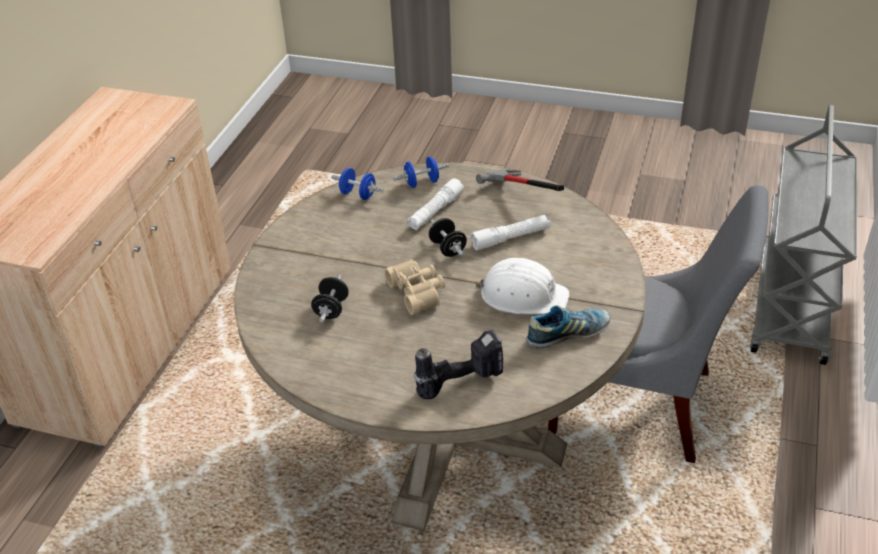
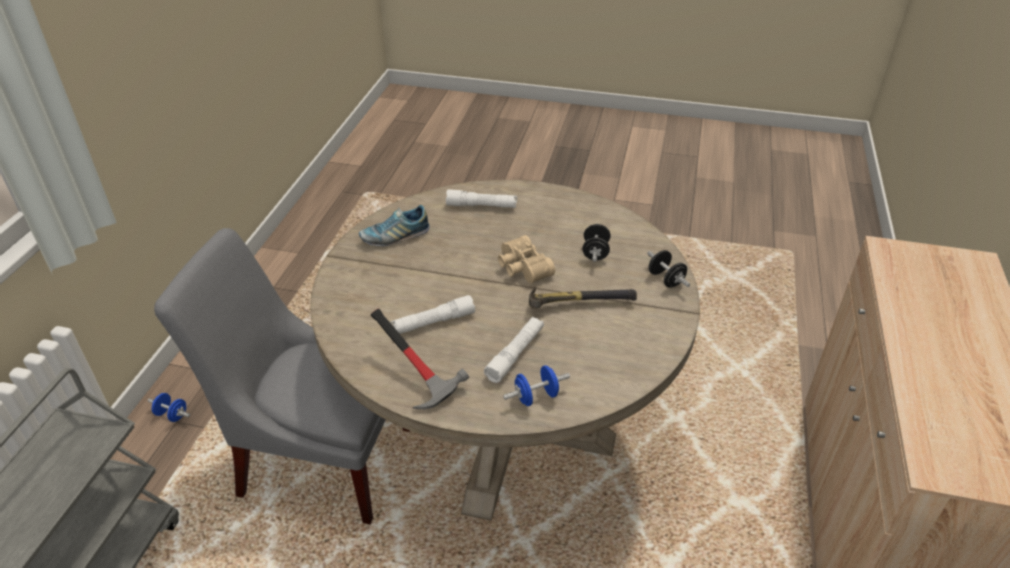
camera: 175 degrees right, 0 degrees up
blue dumbbell [331,168,384,200] -> blue dumbbell moved to [148,393,190,422]
power drill [414,330,503,399] -> white flashlight [446,189,517,208]
black dumbbell [429,218,467,257] -> black dumbbell moved to [647,250,690,288]
white hard hat [475,258,569,314] -> none
none -> hammer [529,287,637,308]

